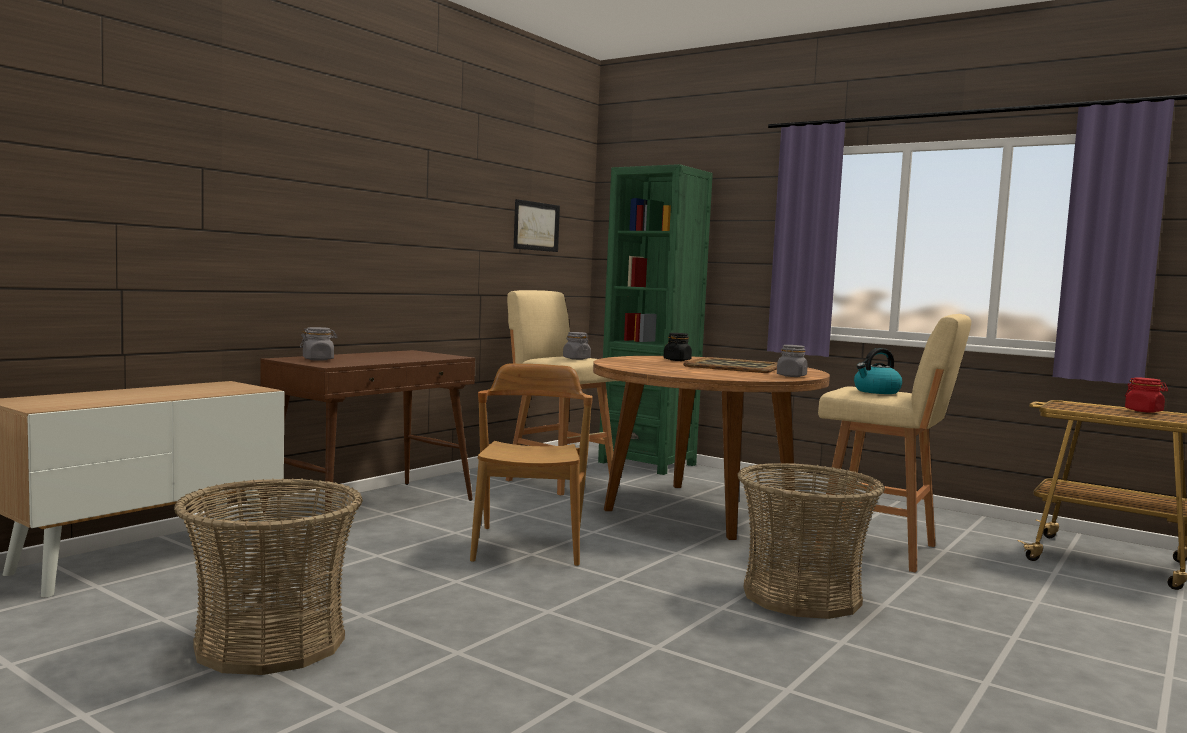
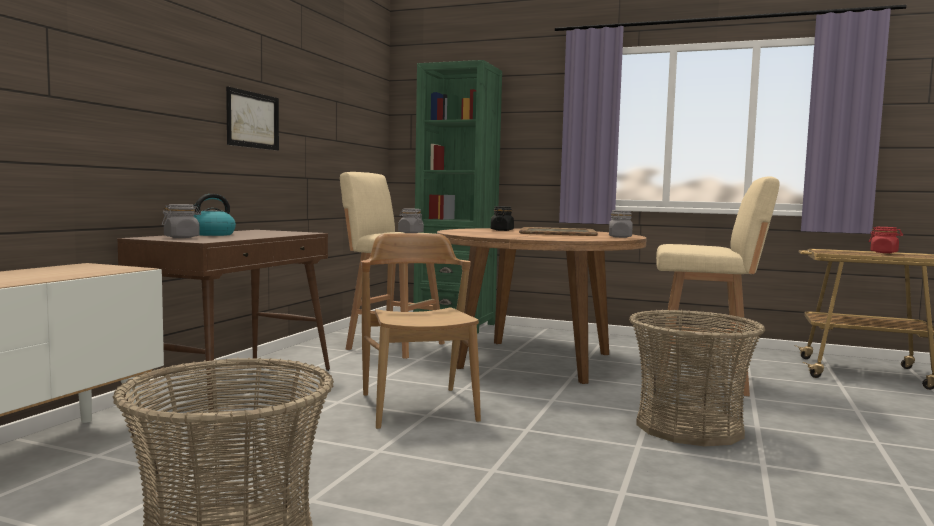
camera: 15 degrees left, 0 degrees up
picture [514,199,560,252] -> picture moved to [226,87,279,151]
kettle [854,348,902,394] -> kettle moved to [194,194,236,236]

